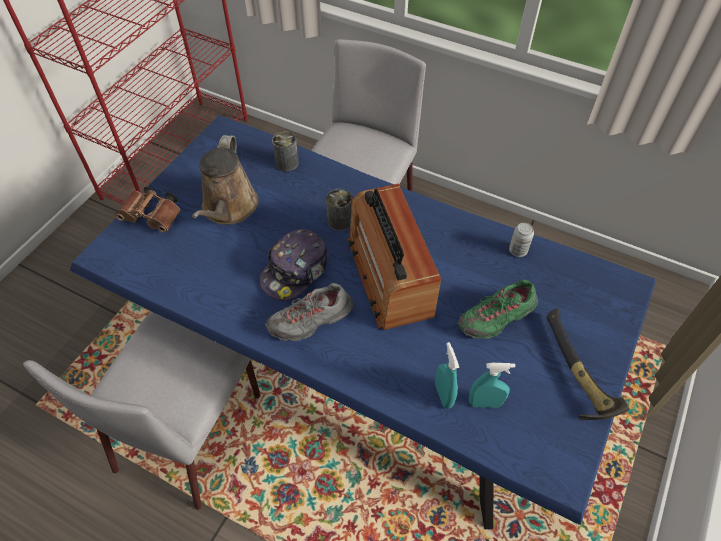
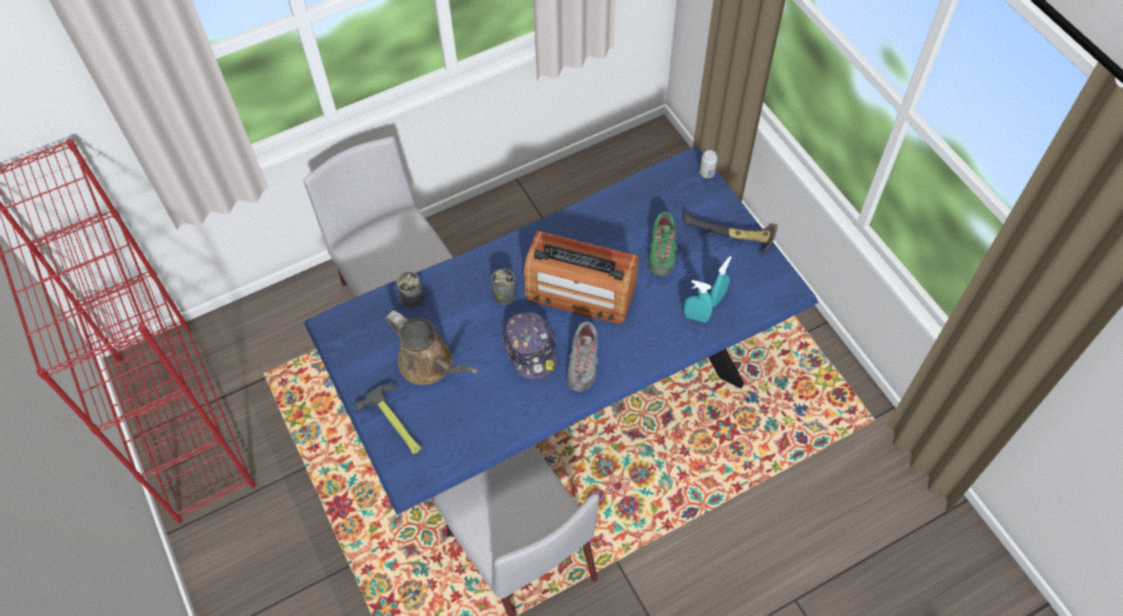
camera: 55 degrees left, 5 degrees up
brown binoculars [115,187,180,232] -> hammer [354,385,422,454]
can [509,223,534,257] -> can moved to [700,150,718,178]

